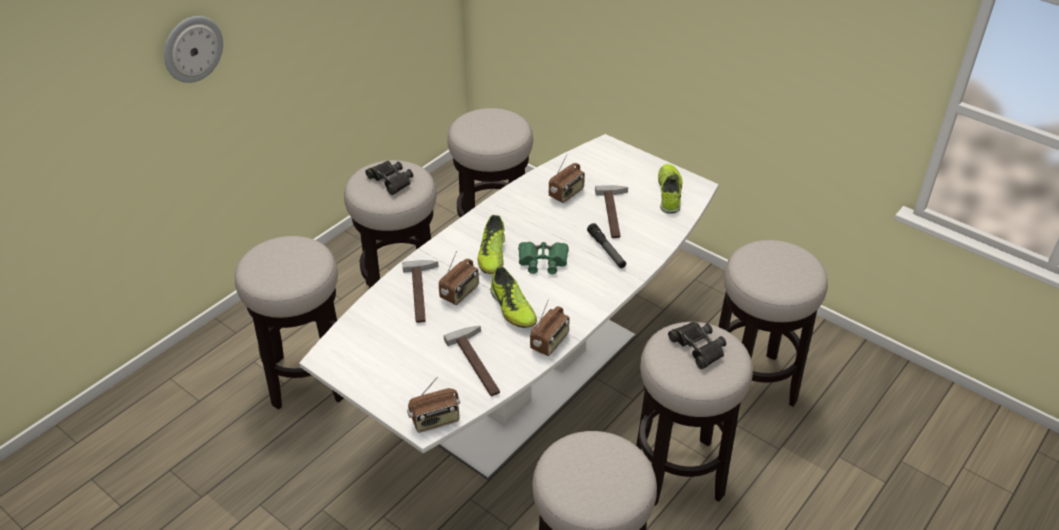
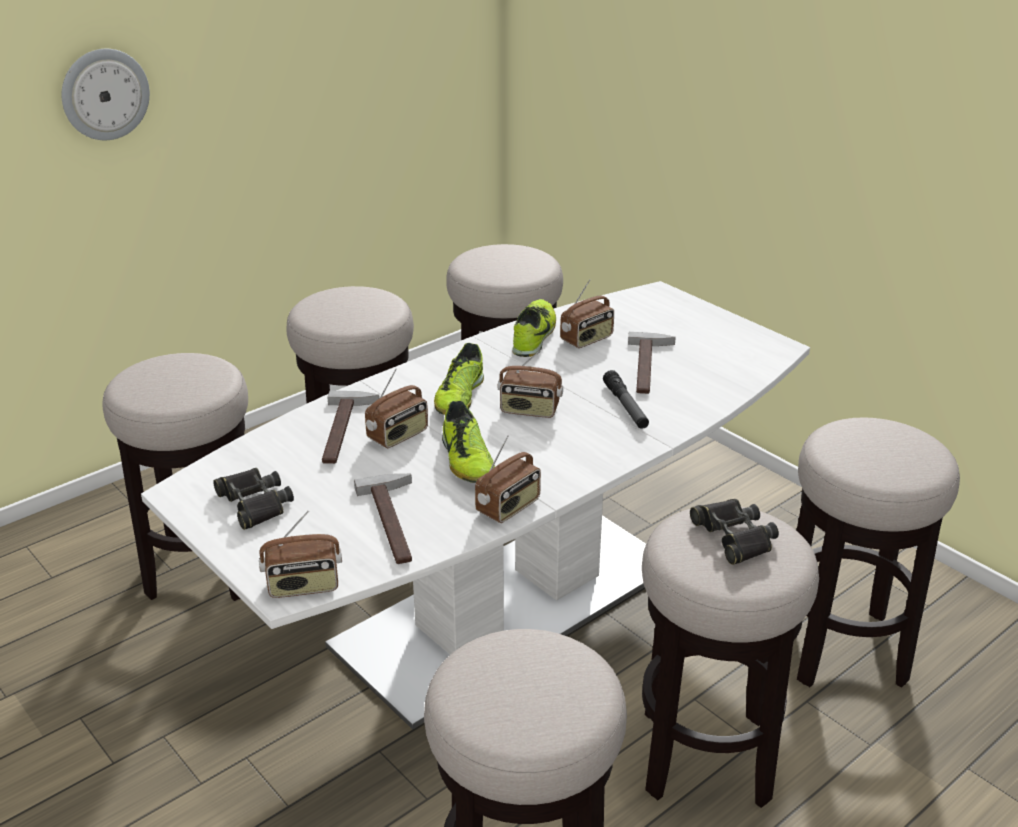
camera: 10 degrees right, 10 degrees down
black binoculars [365,161,413,195] -> black binoculars moved to [213,468,294,530]
green binoculars [518,242,569,274] -> radio [497,348,563,418]
shoe [658,164,682,214] -> shoe moved to [512,299,556,357]

